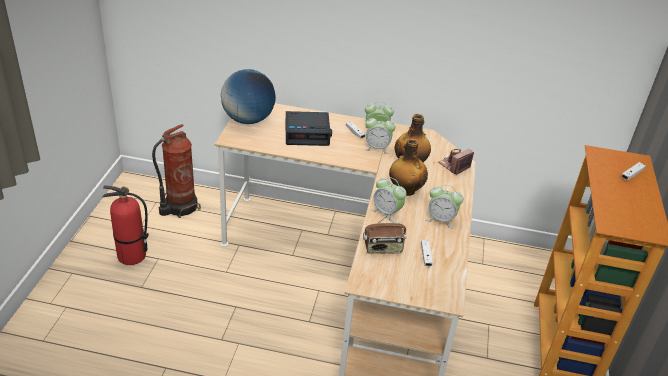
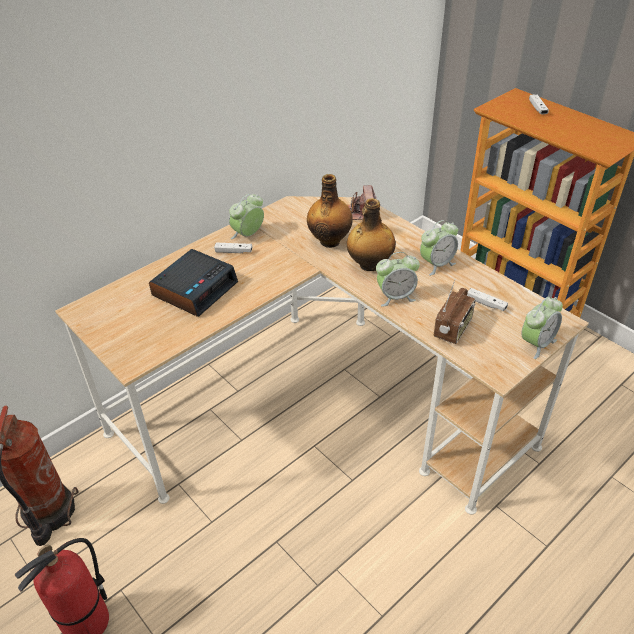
camera: 50 degrees left, 5 degrees up
globe [221,69,276,124] -> none
alarm clock [364,115,396,154] -> alarm clock moved to [521,297,563,359]

